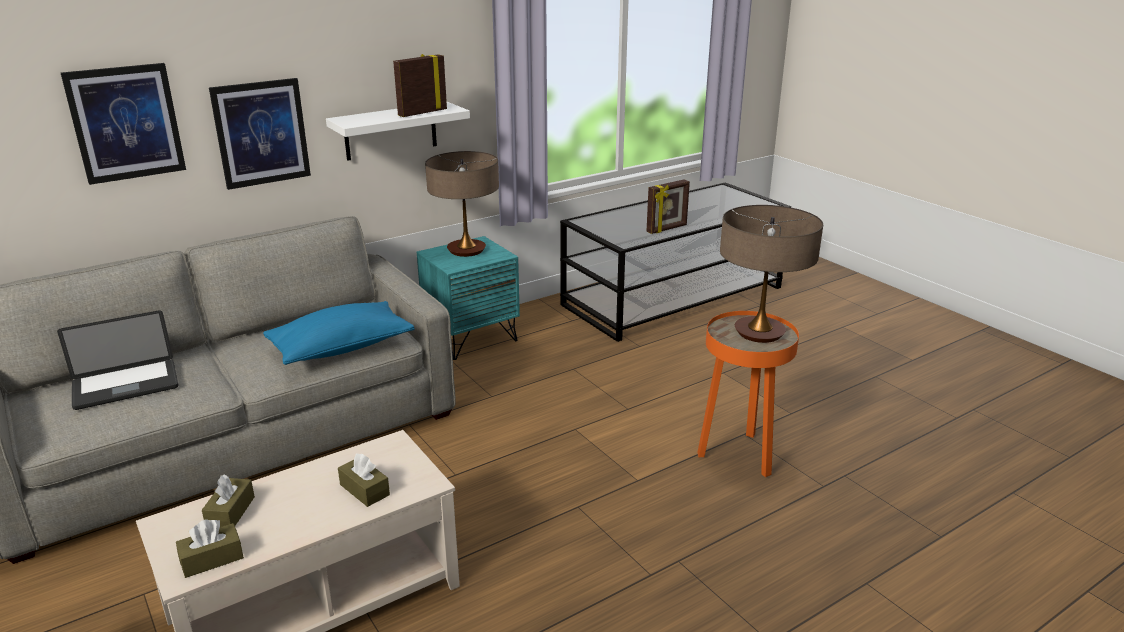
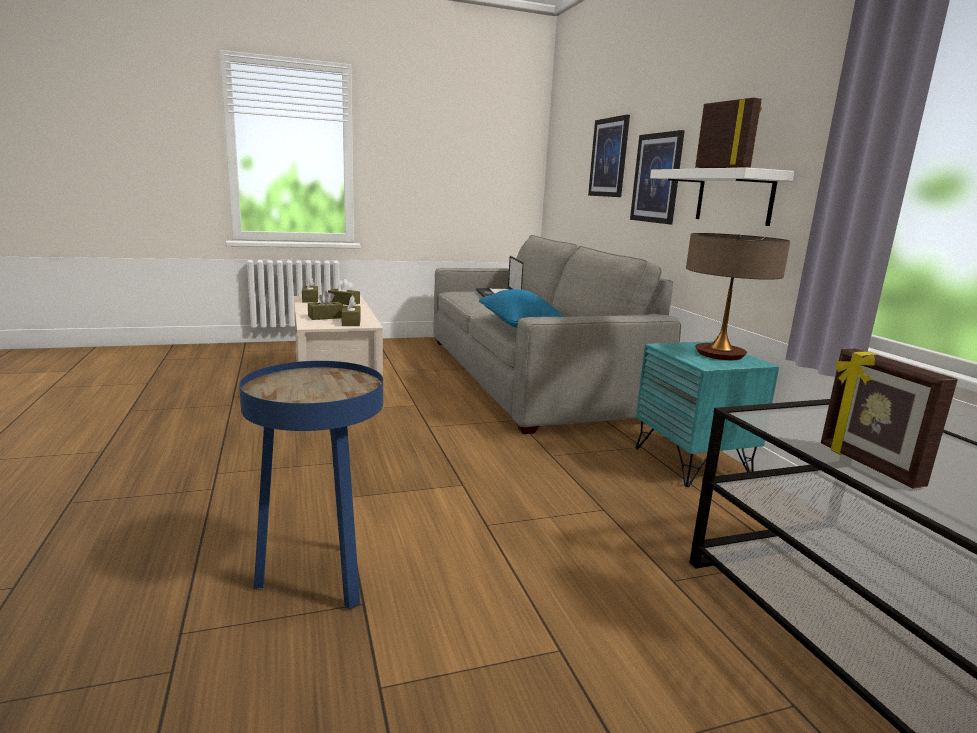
camera: 105 degrees right, 10 degrees down
orange side table [697,311,799,477] -> blue side table [239,361,383,610]
table lamp [720,205,823,343] -> none
none -> brown tissue box [341,295,361,326]

